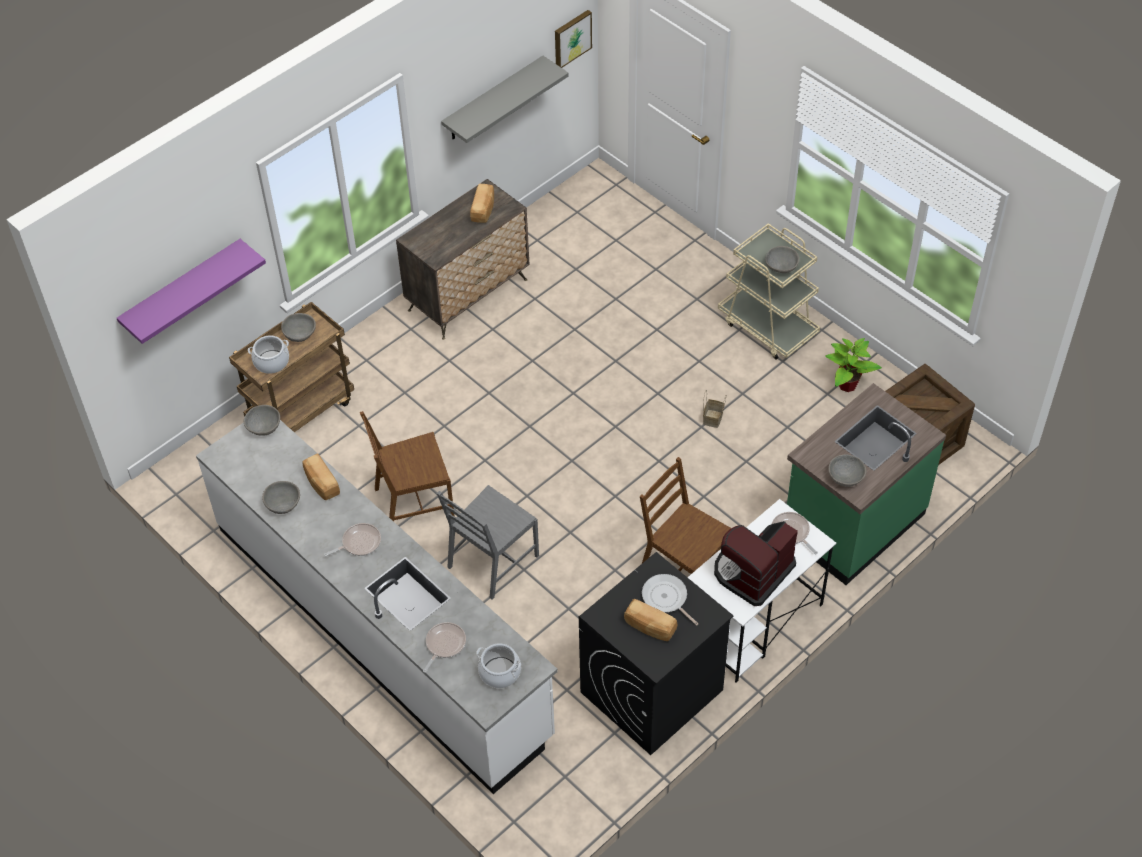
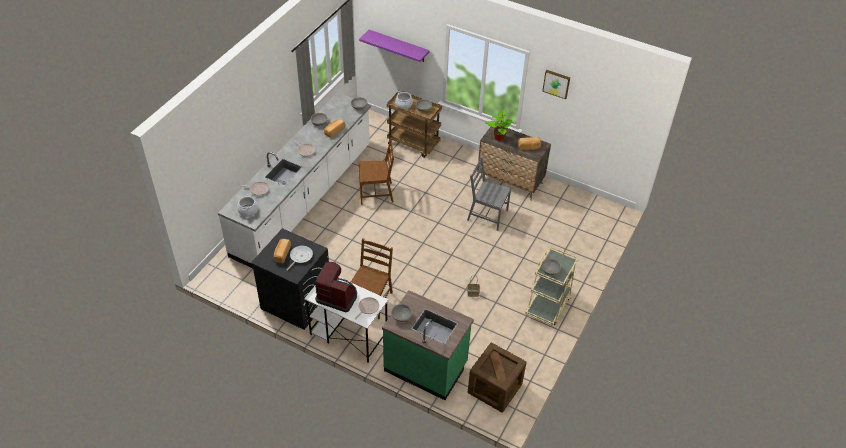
camera: 70 degrees right, 5 degrees down
brown chair [360,411,454,522] -> brown chair turned 120 degrees clockwise [359,138,394,205]
grey chair [437,485,539,599] -> grey chair moved to [467,157,511,231]
grey shelf [441,56,569,143] -> none
picture [555,10,592,68] -> picture moved to [543,70,570,99]
potted plant [826,338,882,392] -> potted plant moved to [485,109,513,141]

